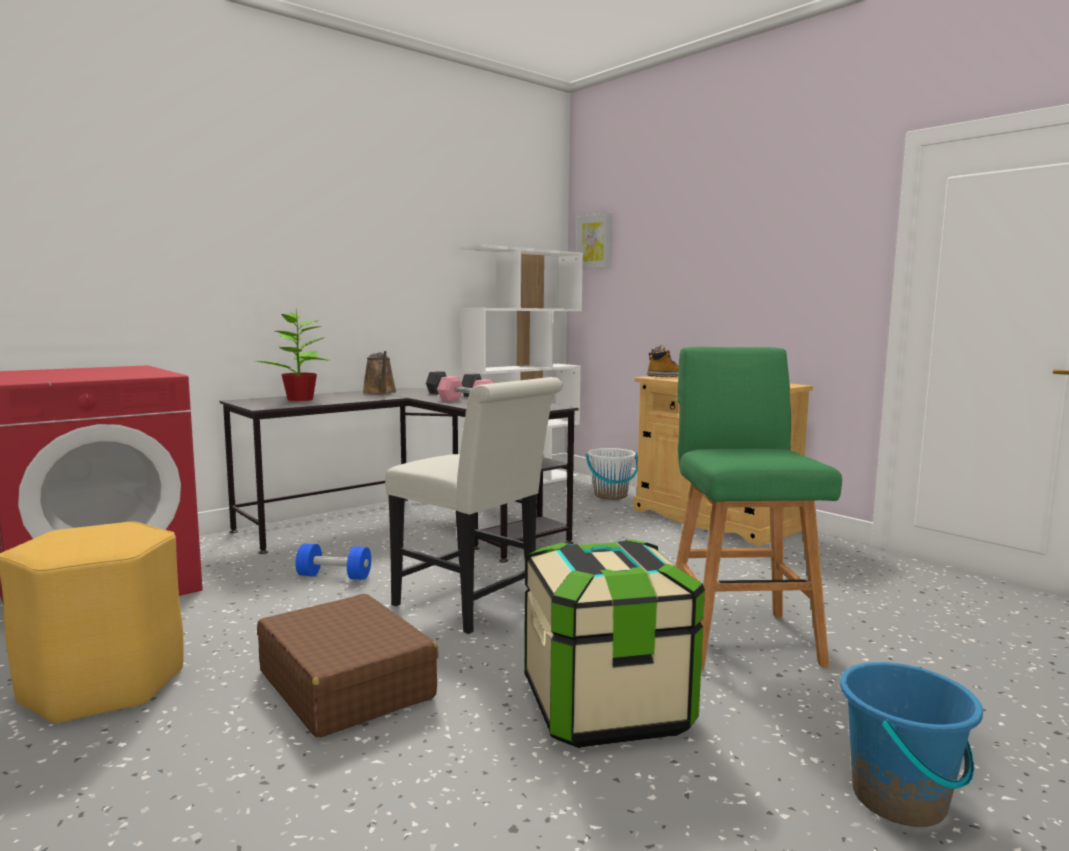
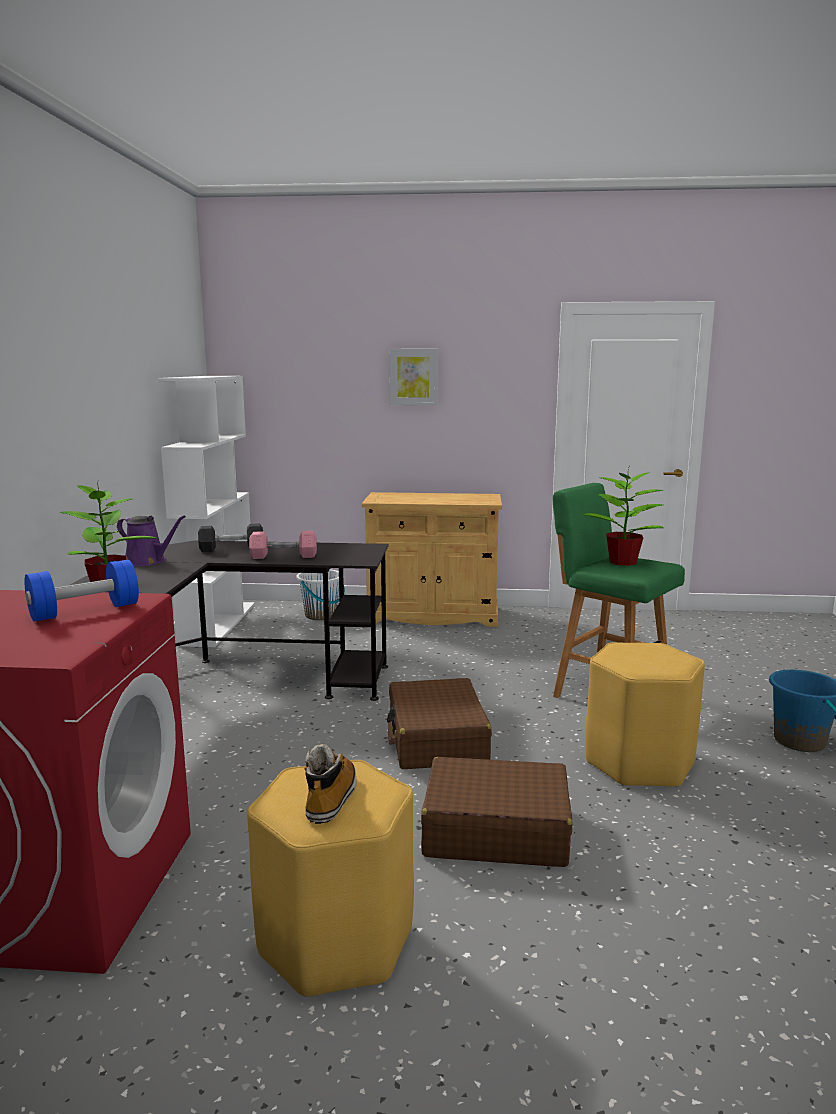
camera: 45 degrees left, 5 degrees up
blue dumbbell [296,544,371,580] -> blue dumbbell moved to [24,560,139,622]
brown watering can [362,351,397,394] -> purple watering can [117,515,186,566]
white chair [385,377,563,634] -> brown suitcase [387,678,492,769]
storage box [524,539,705,748] -> yellow stool [585,642,705,788]
picture [576,213,612,270] -> picture moved to [389,349,438,406]
boot [647,345,679,377] -> boot moved to [304,744,357,824]
none -> potted plant [582,468,664,566]

